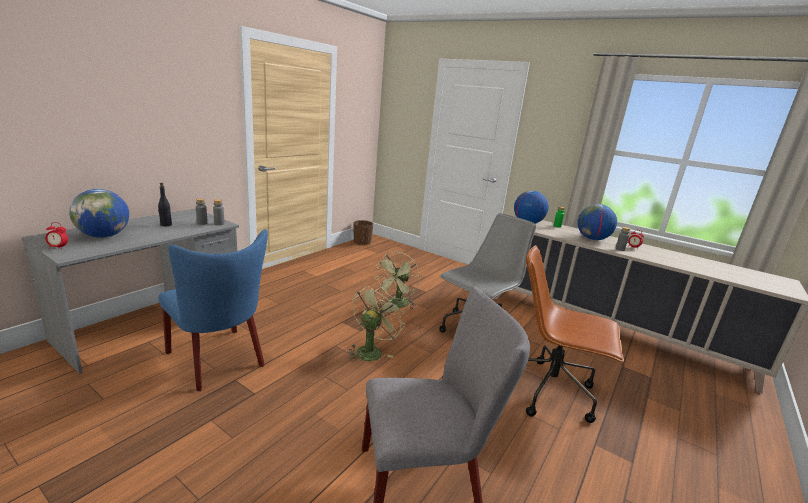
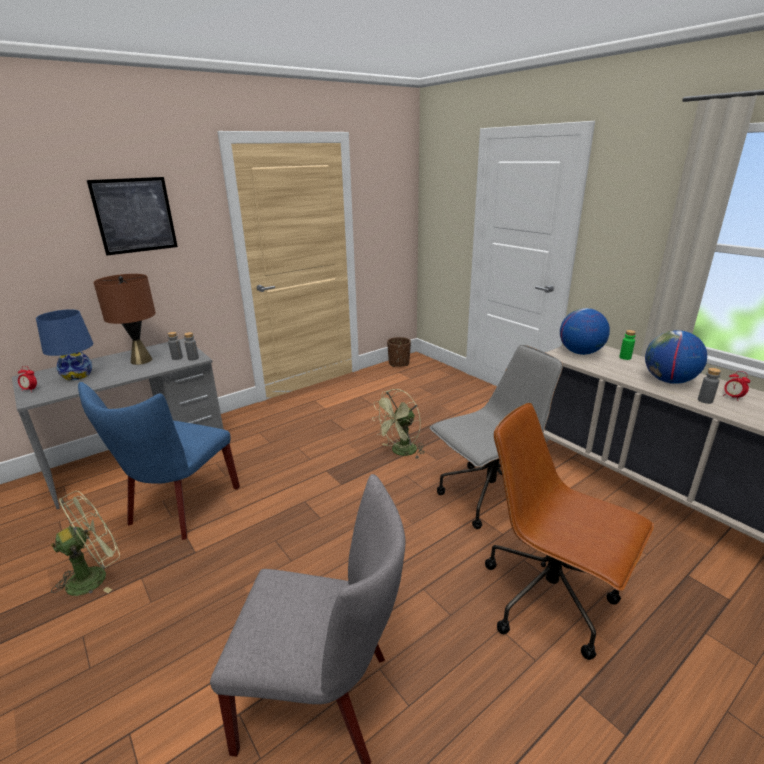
camera: 20 degrees right, 5 degrees up
globe [69,189,129,238] -> blue table lamp [36,309,93,380]
black bottle [158,183,172,226] -> brown table lamp [93,274,156,365]
blue chair [158,229,268,391] -> blue chair turned 45 degrees clockwise [78,382,240,540]
green fan [347,286,405,362] -> green fan moved to [51,491,120,596]
none -> picture [87,177,178,255]

